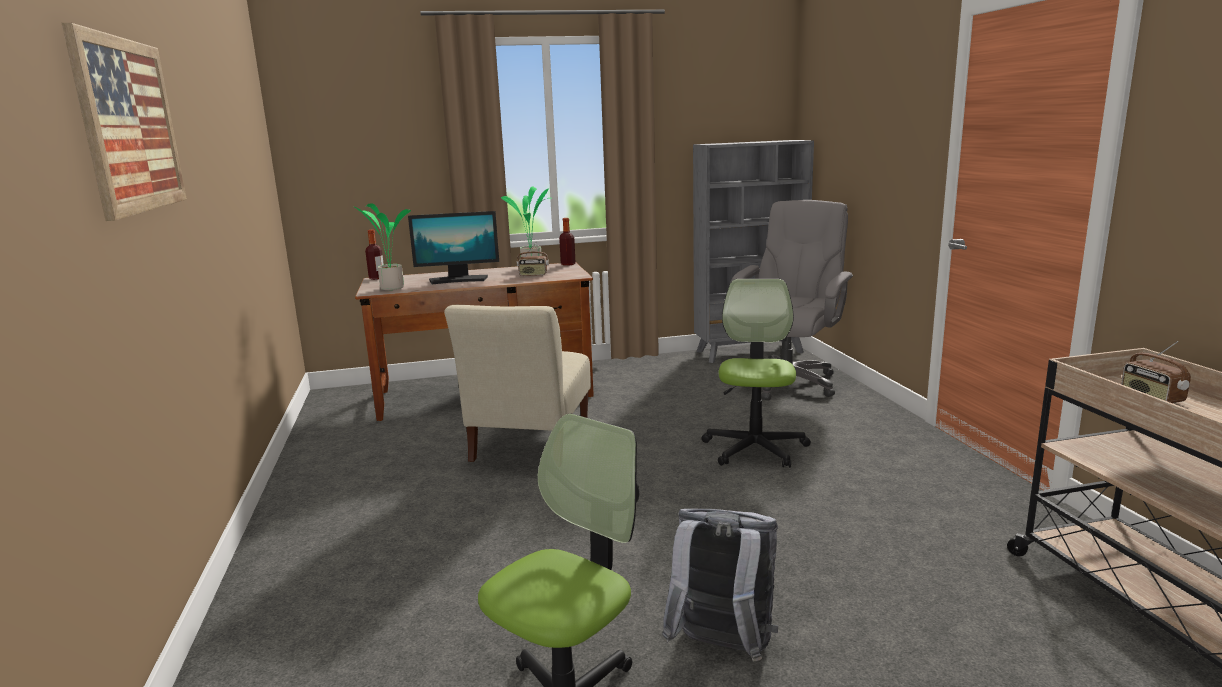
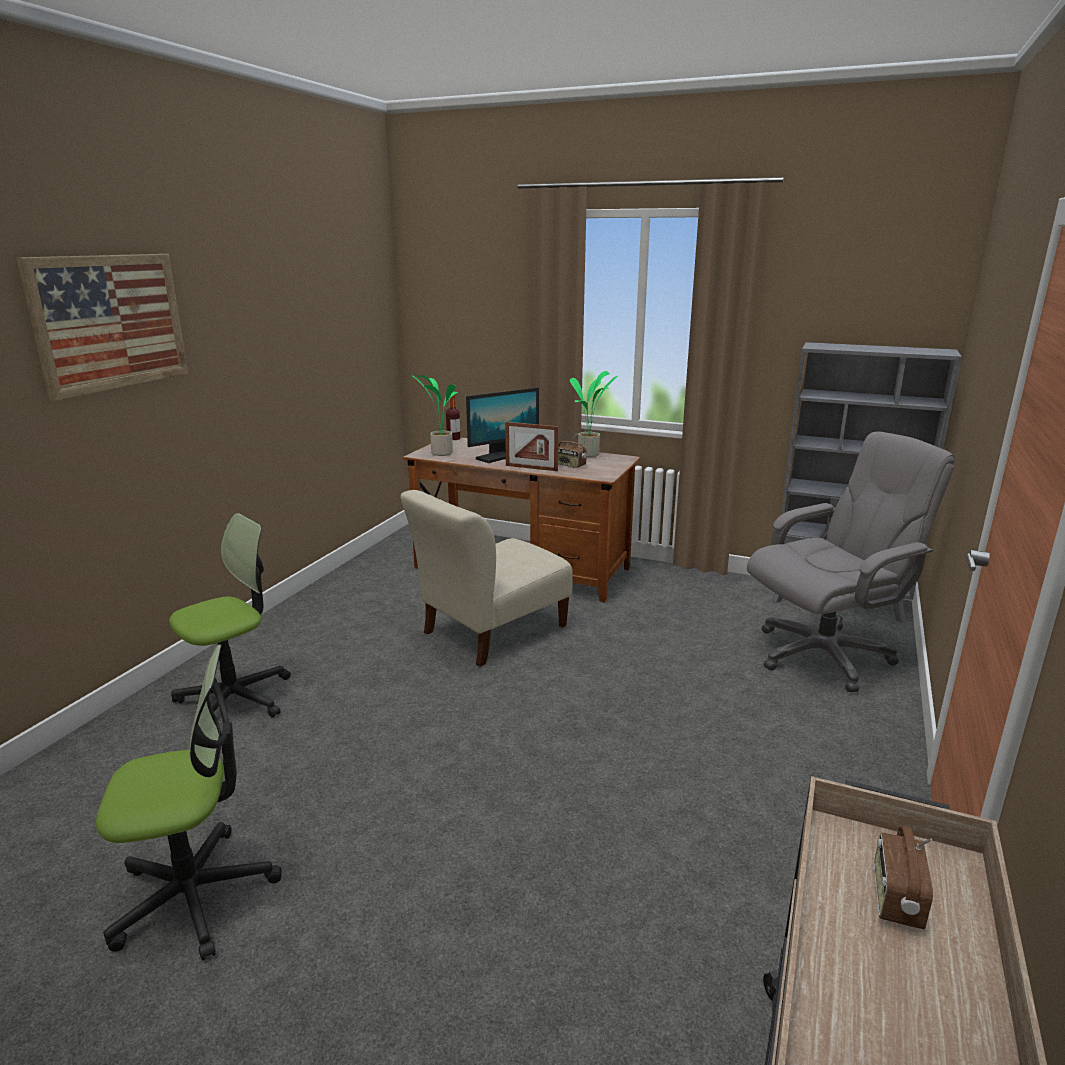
camera: 35 degrees right, 5 degrees up
monitor [408,211,499,284] -> monitor turned 60 degrees counterclockwise [466,388,539,463]
bottle [559,218,576,266] -> none
grey backpack [661,509,778,661] -> none
office chair [702,279,811,468] -> office chair moved to [169,513,291,718]
none -> picture frame [505,422,559,471]

